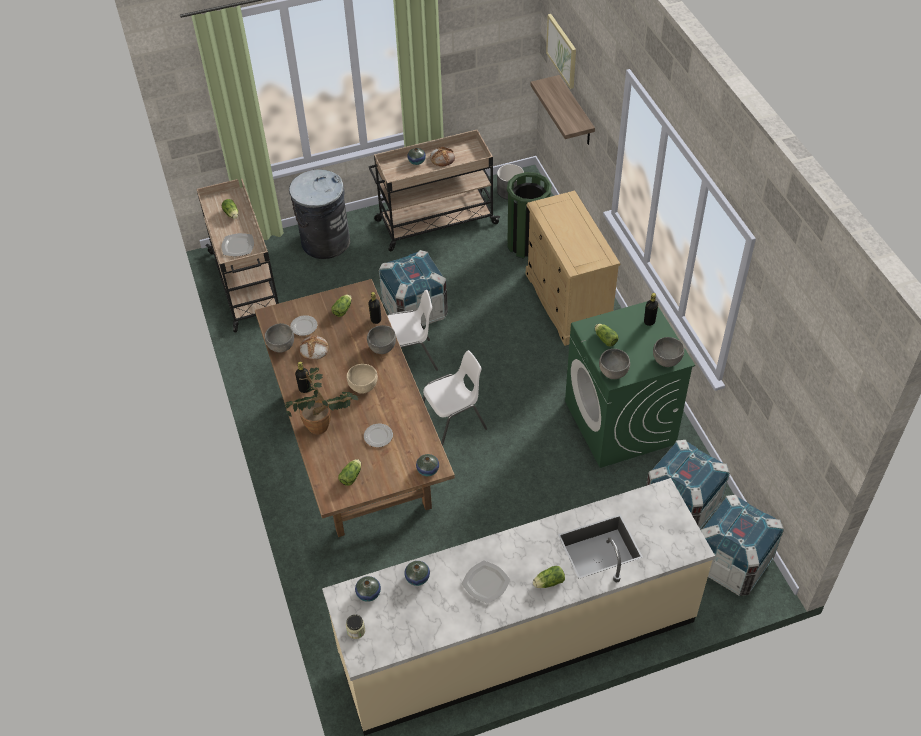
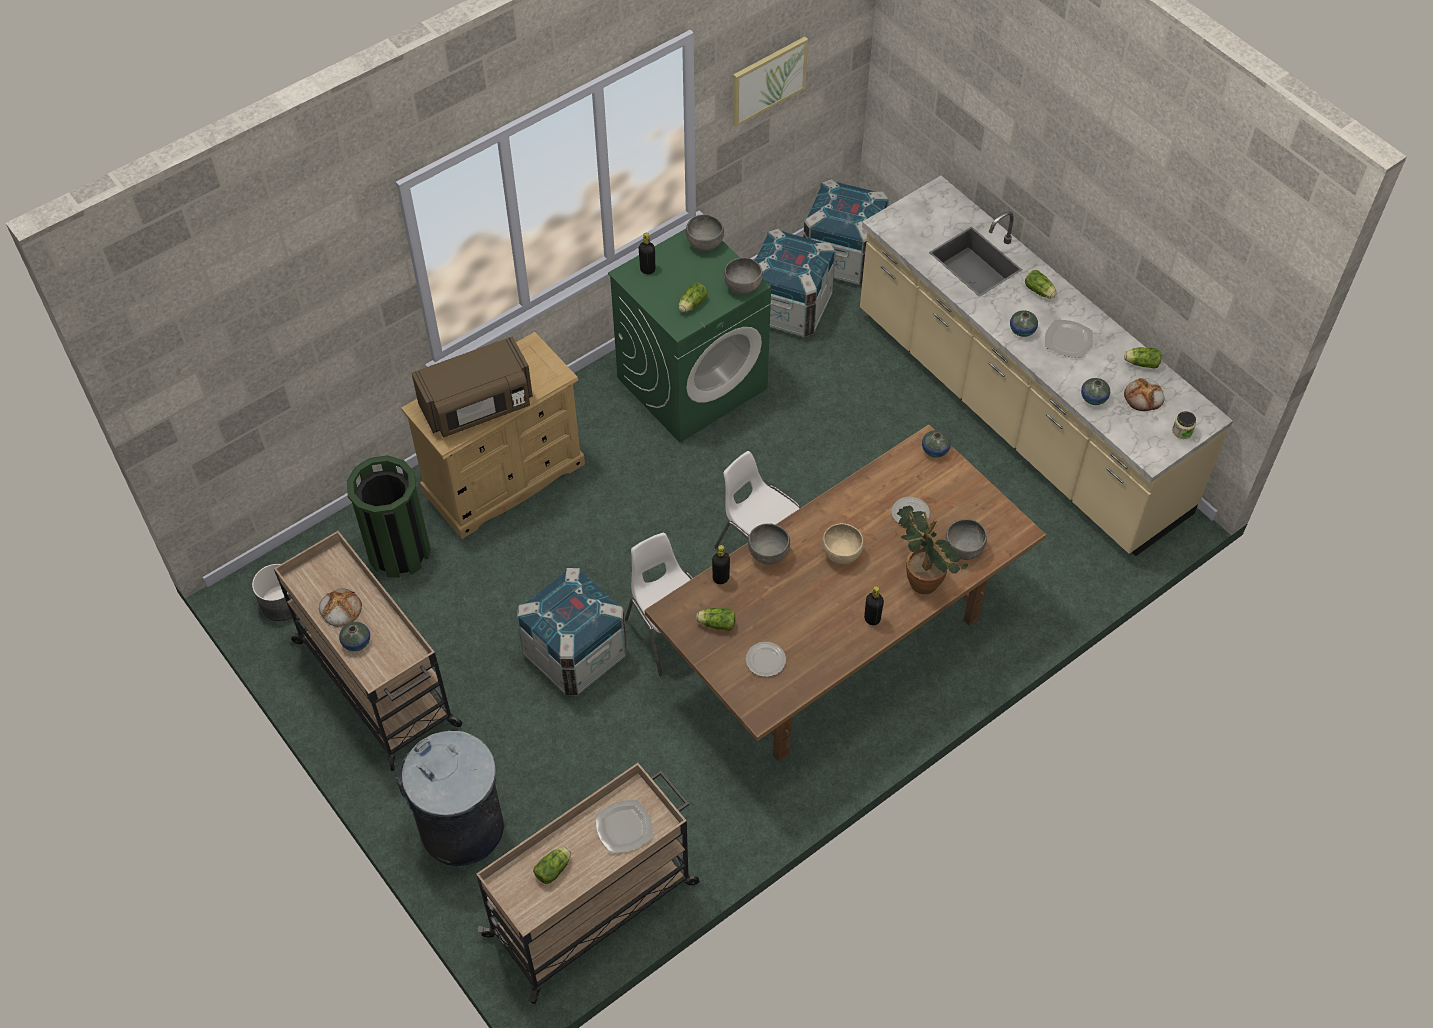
camera: 110 degrees left, 5 degrees up
grey bowl [265,323,294,353] -> grey bowl moved to [946,519,987,560]
bread [299,335,328,360] -> bread moved to [1124,378,1165,411]
lettuce [338,459,361,486] -> lettuce moved to [1124,347,1161,369]
vase [355,576,381,602] -> vase moved to [1010,310,1038,337]
shelf [530,75,595,145] -> none
picture [546,14,576,89] -> picture moved to [733,36,808,127]
none -> brown microwave [412,336,533,437]

